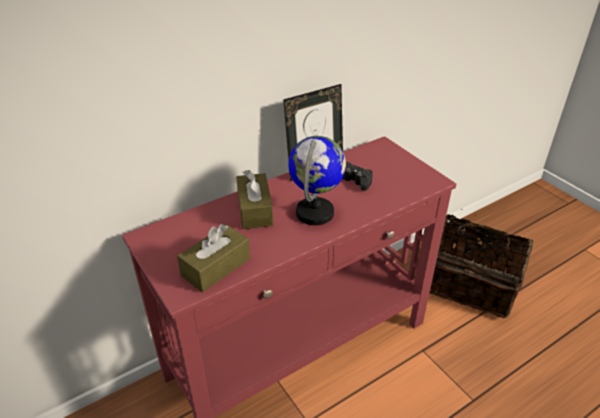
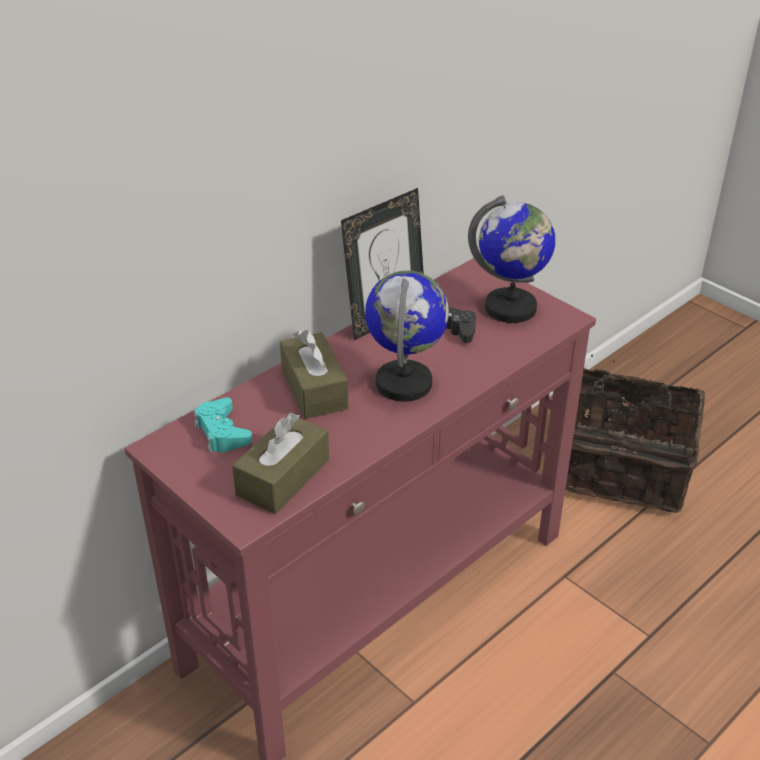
camera: 10 degrees left, 0 degrees up
none -> turquoise game controller [194,398,252,453]
none -> globe [468,195,555,323]

